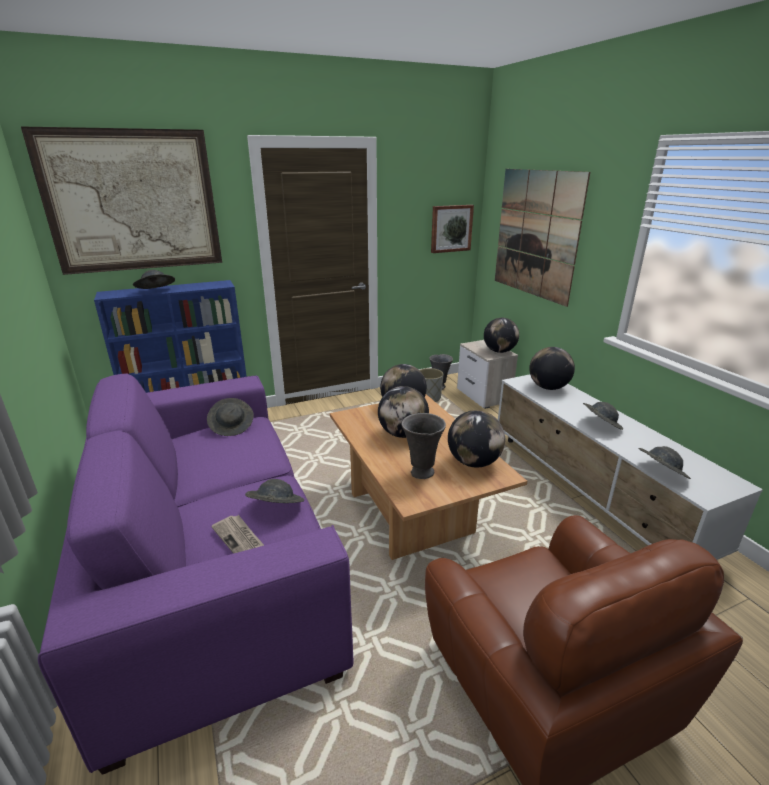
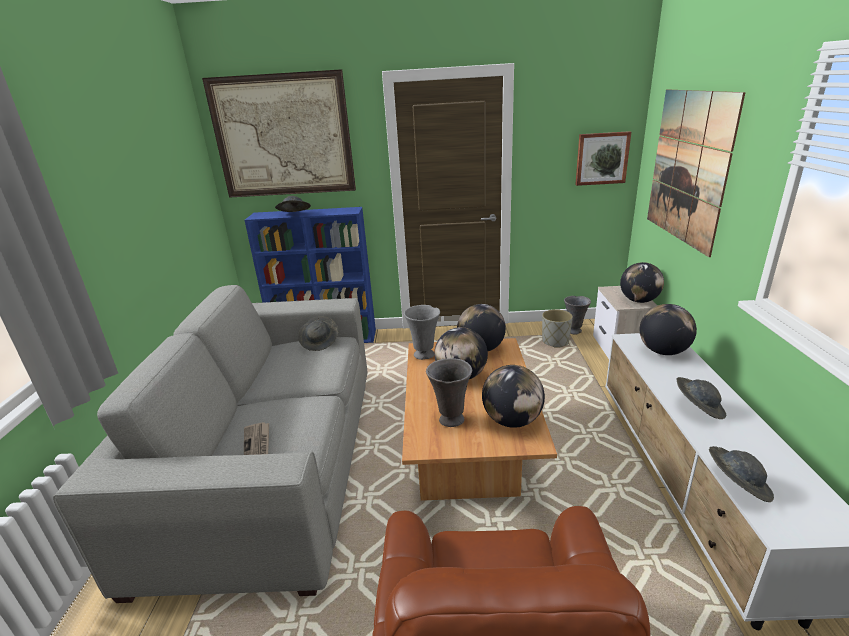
camera: 25 degrees right, 0 degrees up
purple sofa [38,374,353,775] -> grey sofa [53,285,368,603]
grey hat [245,479,304,503] -> none
none -> grey vase [404,305,440,360]

